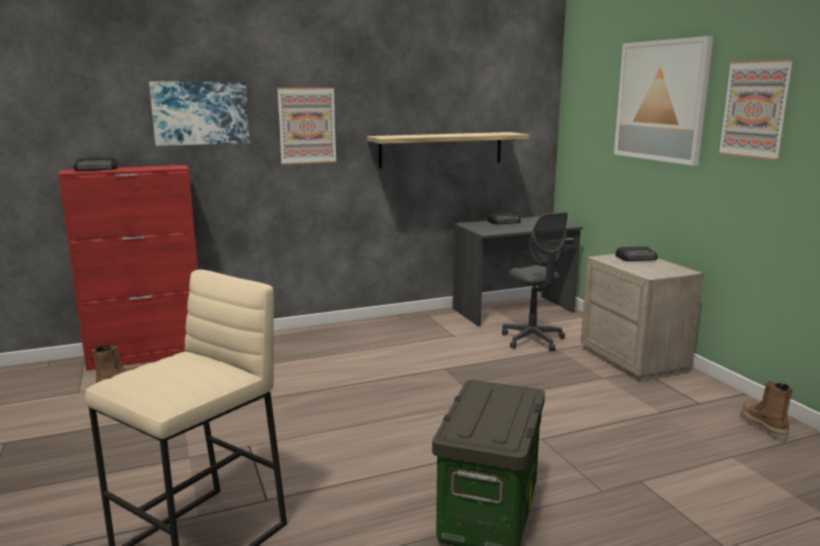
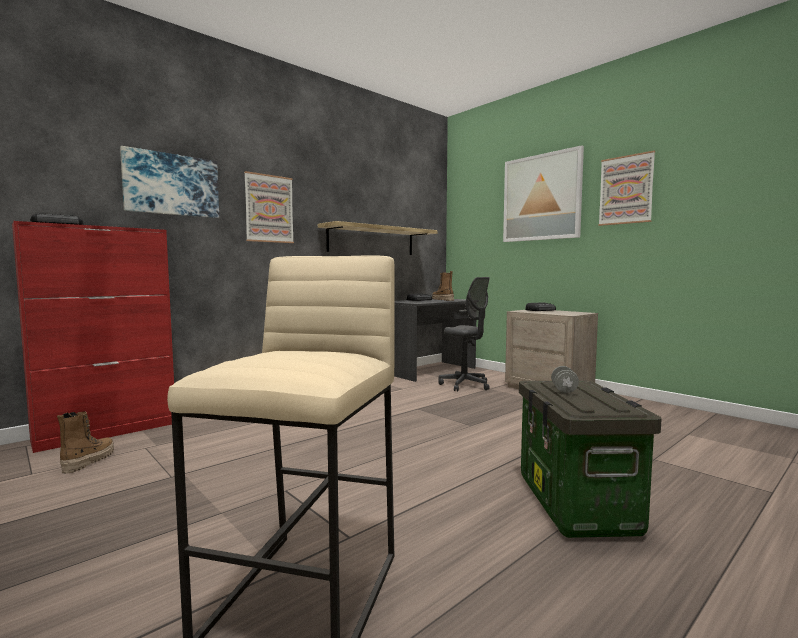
camera: 20 degrees left, 10 degrees down
boot [741,381,793,441] -> boot moved to [432,271,454,301]
none -> grey dumbbell [551,366,579,393]

